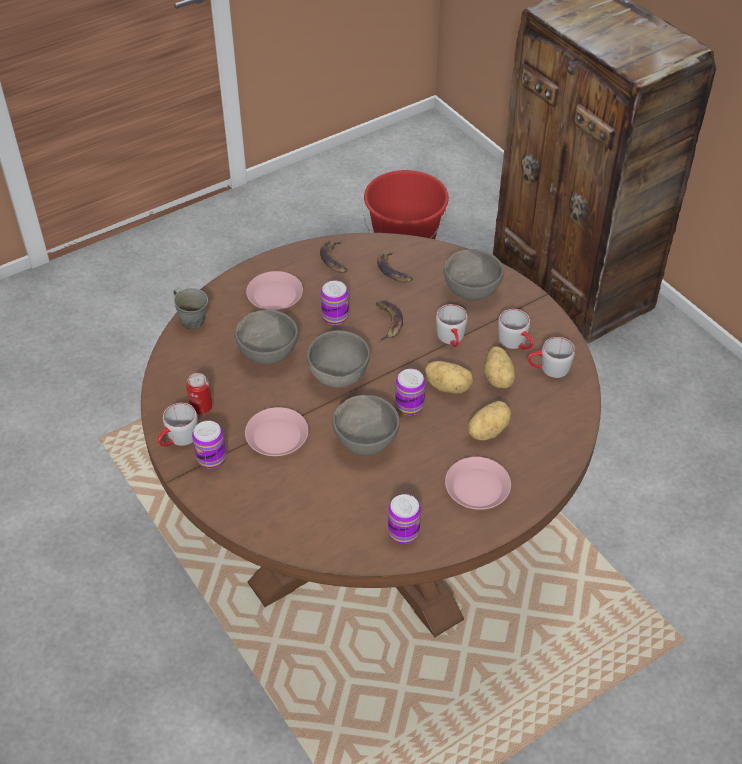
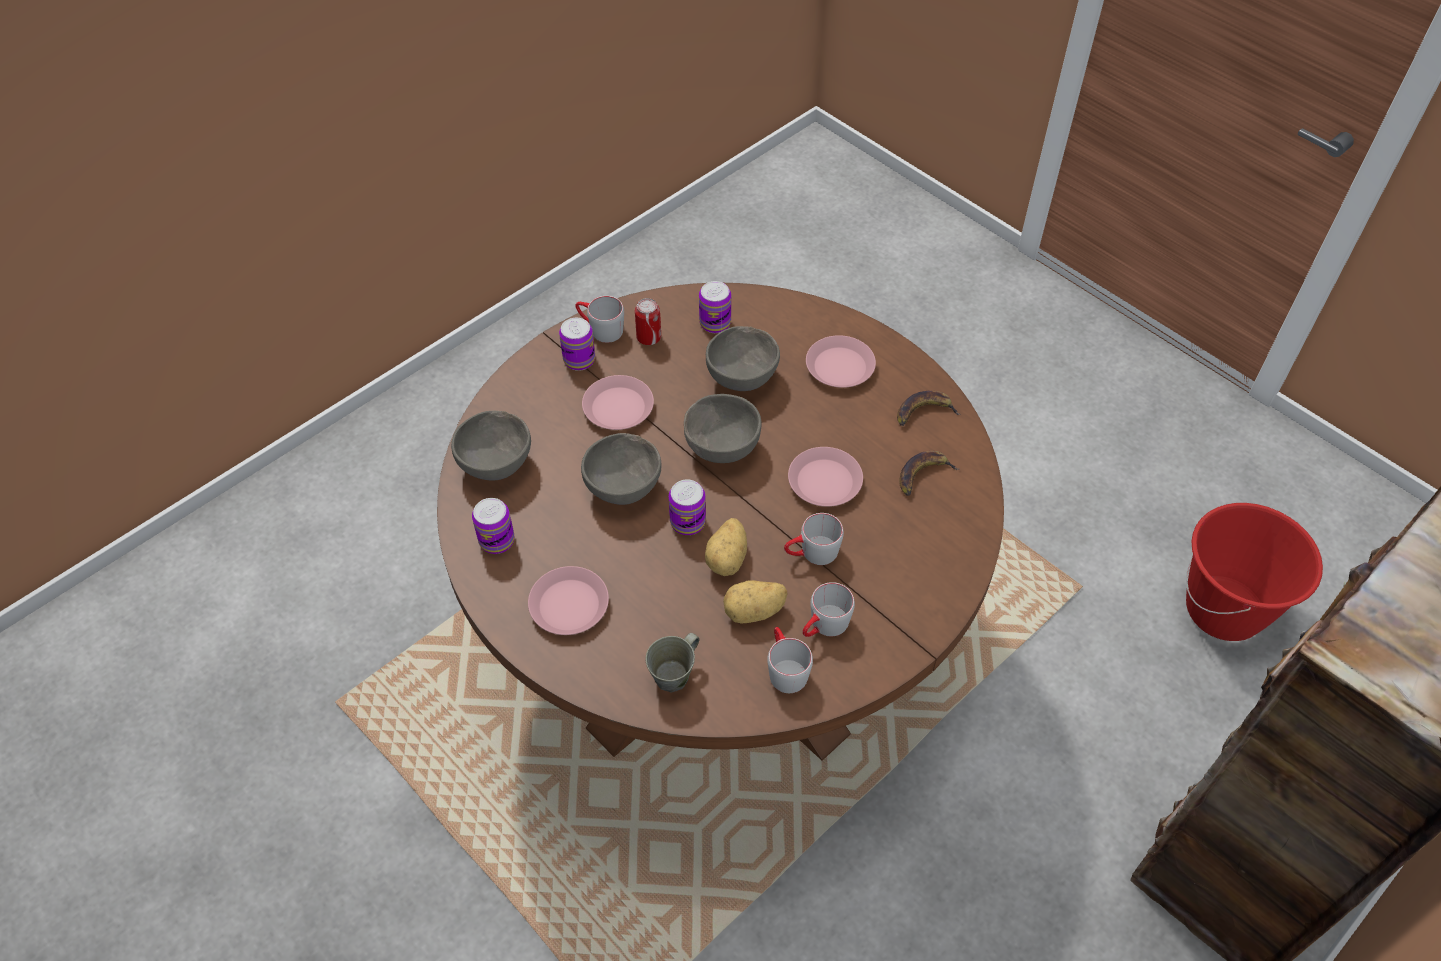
camera: 80 degrees right, 5 degrees up
grey mug [173,288,208,330] -> grey mug moved to [646,633,700,693]
can [321,280,349,325] -> can moved to [699,281,731,333]
banana [376,301,403,342] -> pink plate [788,447,863,507]
grey bowl [443,249,504,300] -> grey bowl moved to [451,411,531,481]
potato [467,401,511,440] -> none

